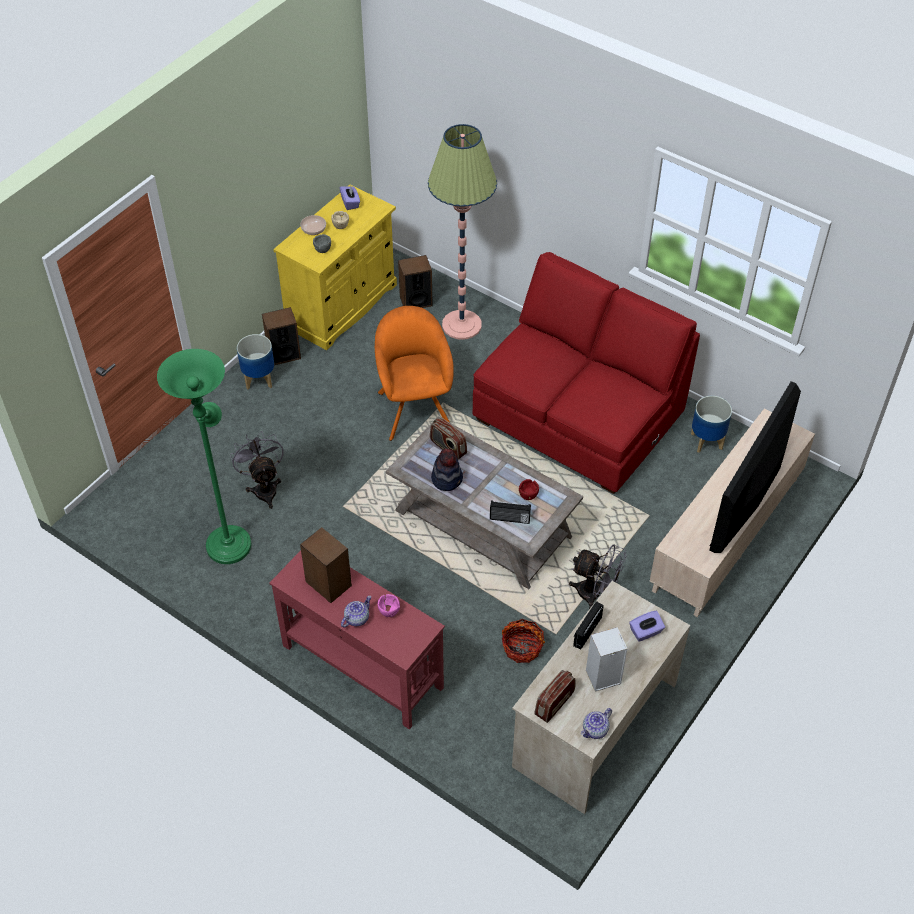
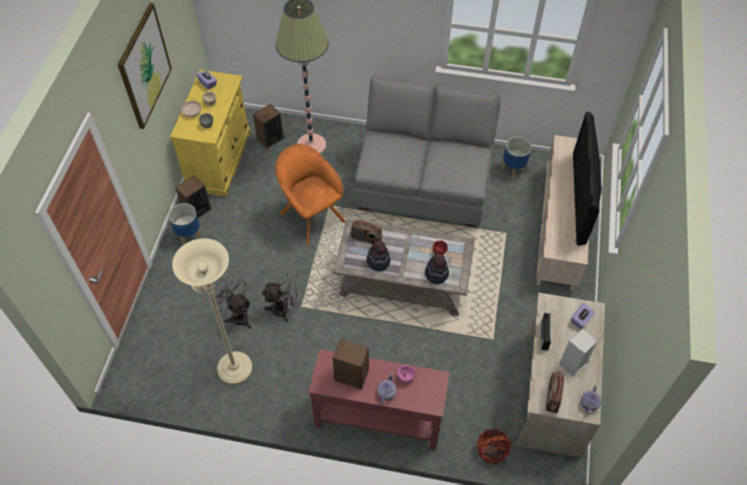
camera: 25 degrees left, 5 degrees up
green floor lamp [157,349,251,564] -> beige floor lamp [172,238,253,385]
red sofa [473,252,700,494] -> grey sofa [355,74,501,227]
radio [490,500,531,524] -> hat [425,253,449,284]
basket [502,619,545,663] -> basket moved to [477,429,512,464]
grey fan [569,544,627,608] -> grey fan moved to [262,273,298,322]
none -> picture [118,3,172,129]

